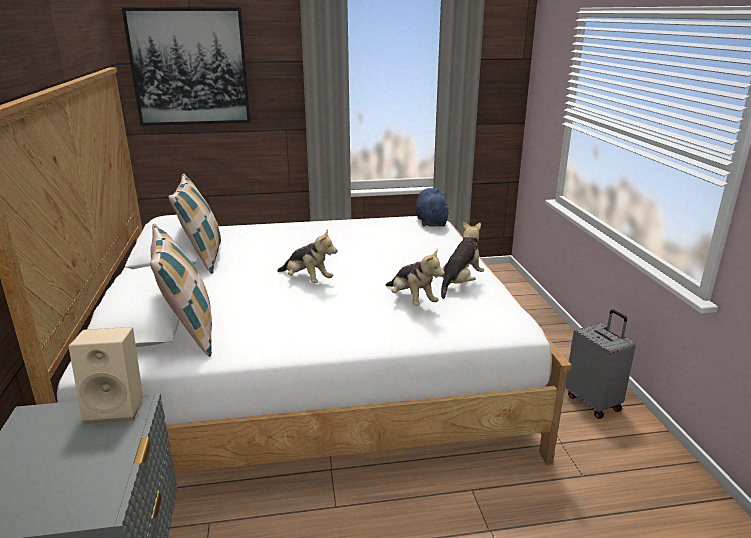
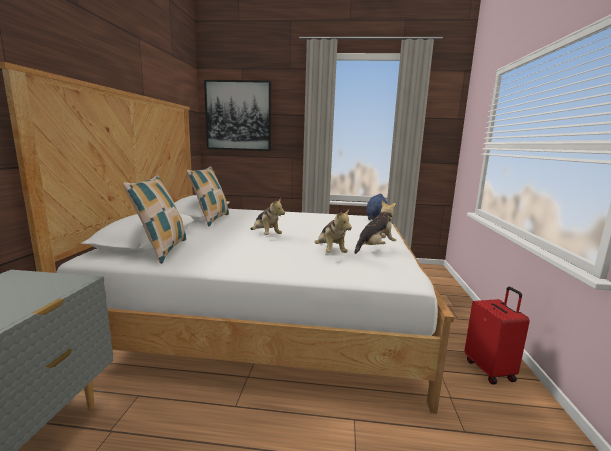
camera: 15 degrees right, 10 degrees down
beige speaker [69,327,143,425] -> none
grey suitcase [565,309,636,419] -> red suitcase [464,287,530,385]

